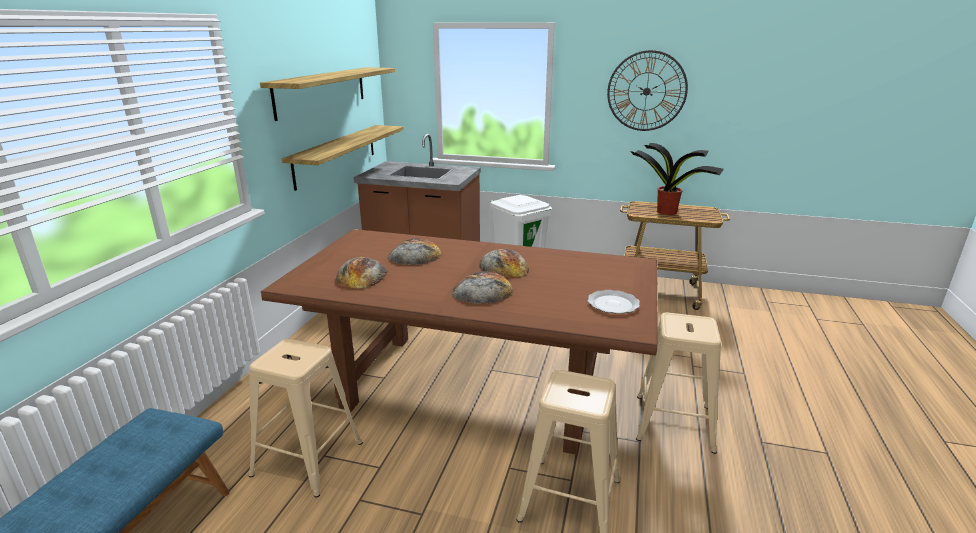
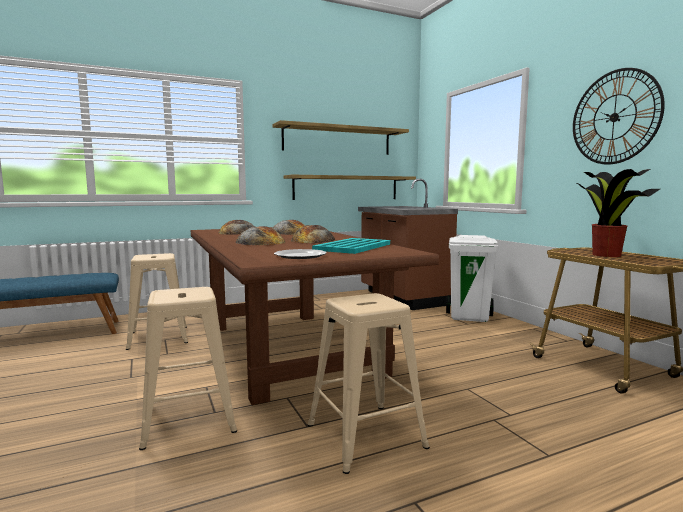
camera: 50 degrees right, 15 degrees down
none -> turquoise tray [312,238,390,254]

